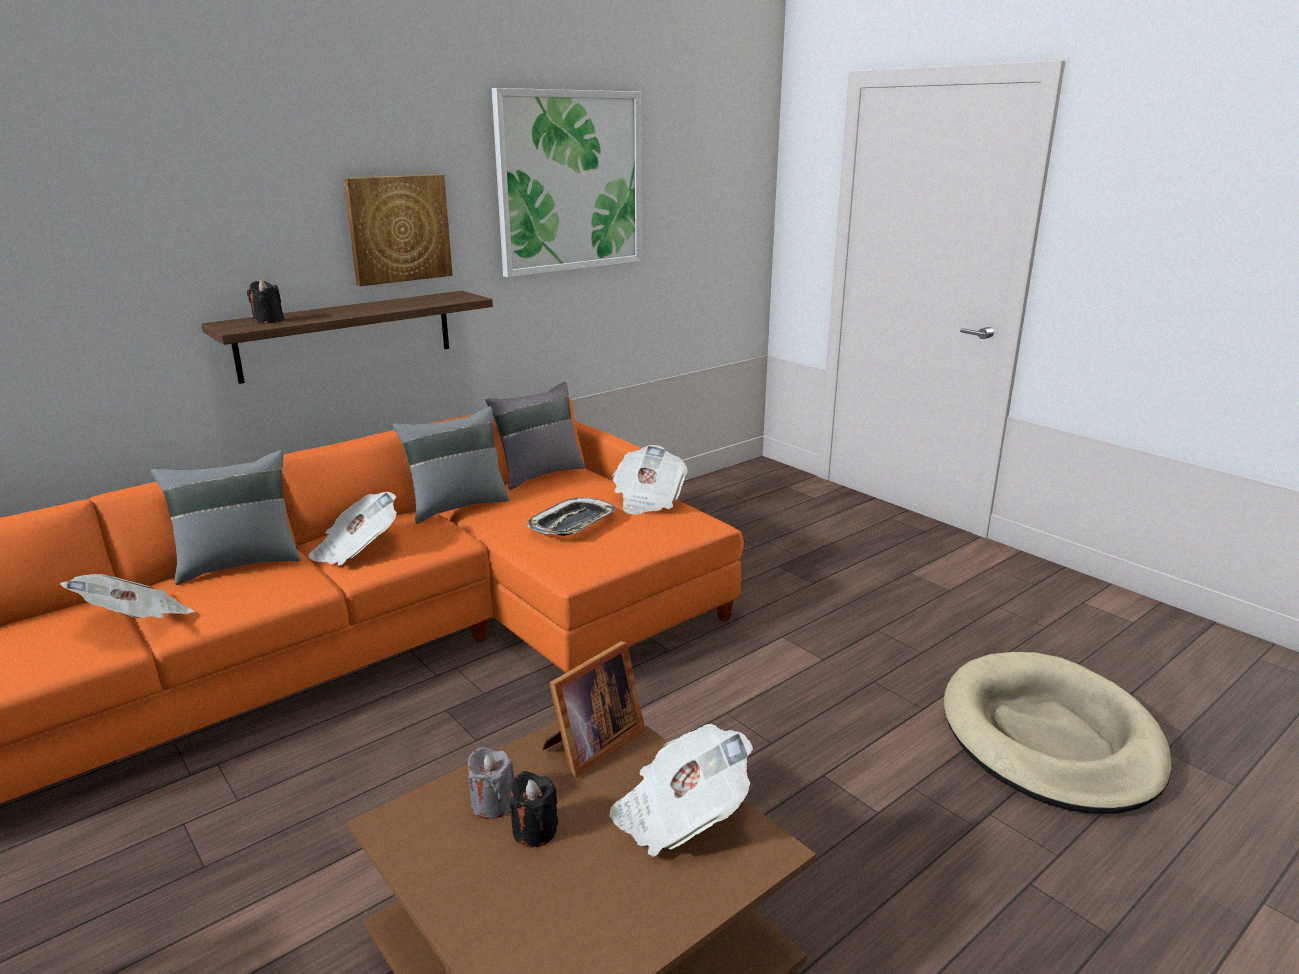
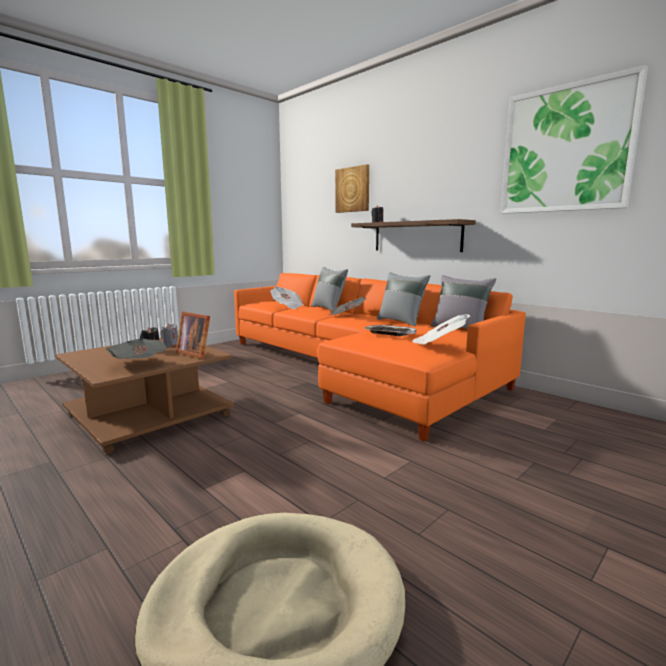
camera: 85 degrees right, 10 degrees down
picture [343,174,453,286] -> picture moved to [335,164,369,213]

